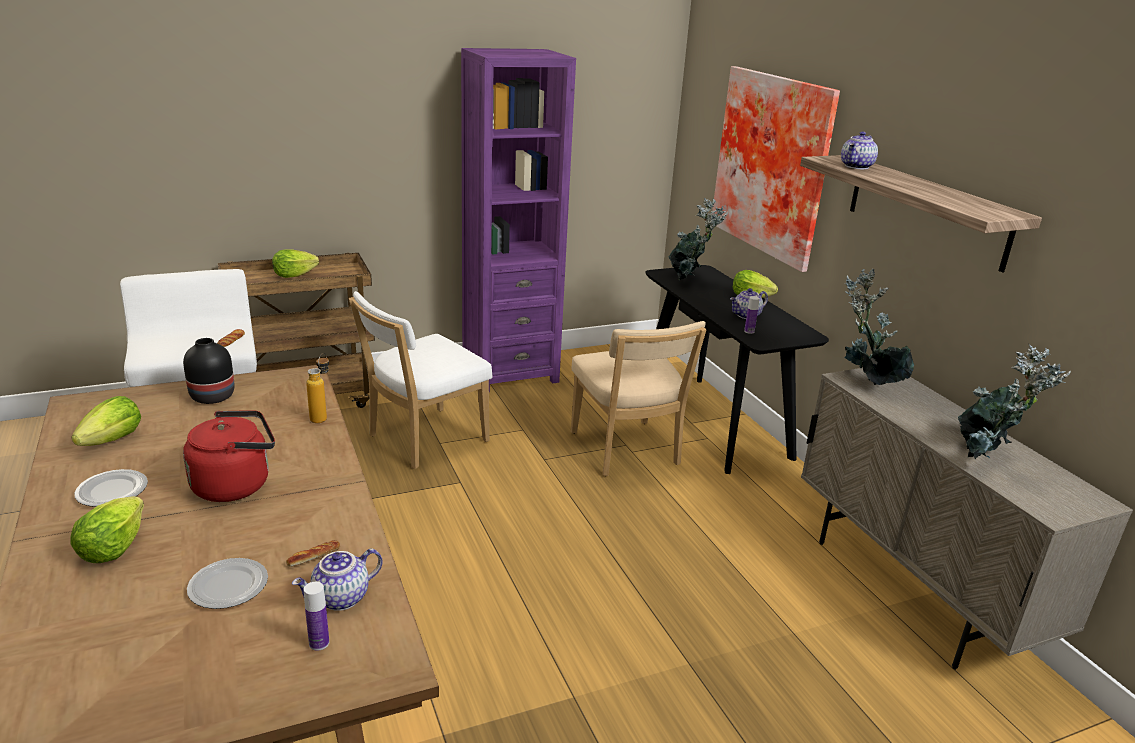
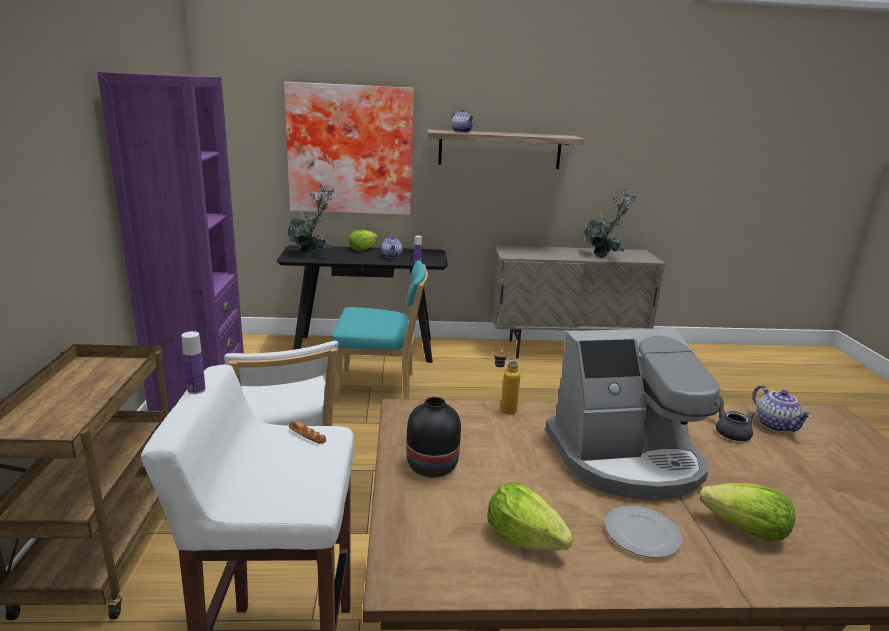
camera: 70 degrees left, 5 degrees down
red kettle [183,410,275,502] -> coffee machine [545,328,720,500]
plate [187,558,268,609] -> none
lettuce [272,249,319,278] -> none
bread [286,540,340,567] -> grey teapot [715,396,755,441]
bottle [304,582,329,651] -> bottle moved to [181,331,206,394]
beige chair [571,321,707,476] -> turquoise chair [332,260,428,402]
potted plant [844,269,914,385] -> none

